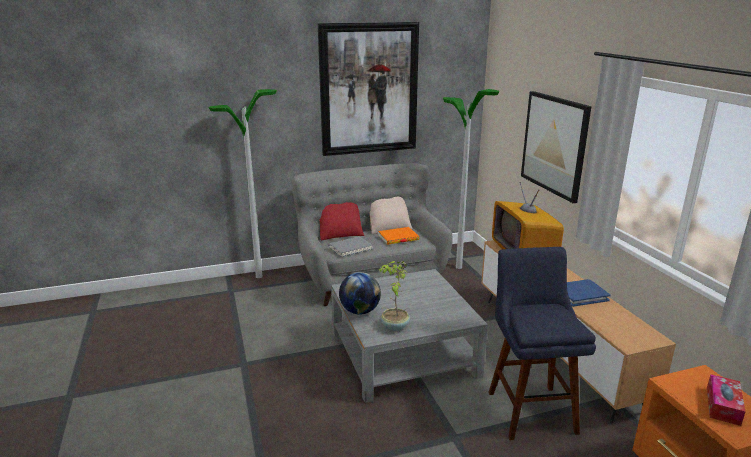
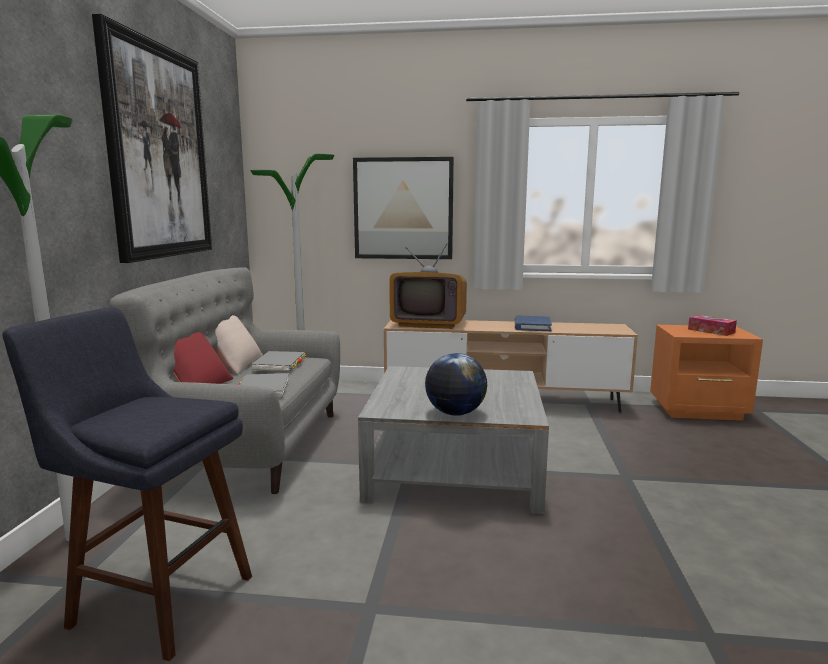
camera: 65 degrees left, 10 degrees down
orange book [378,227,419,245] -> grey book [251,351,306,371]
potted plant [379,261,410,331] -> none
blue stool [488,247,596,440] -> blue stool moved to [2,307,252,661]

